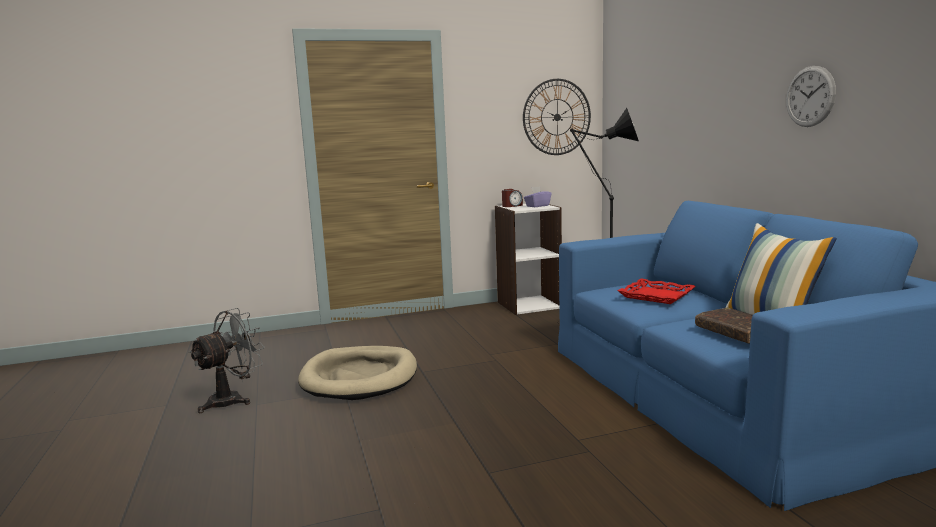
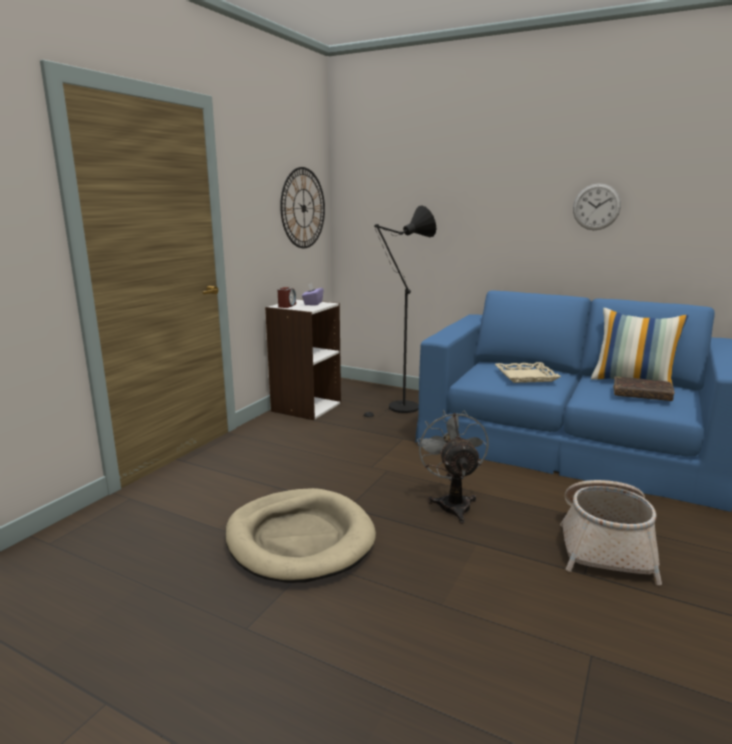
camera: 45 degrees left, 5 degrees up
grey fan [189,308,265,413] -> grey fan moved to [417,410,489,524]
red tray [617,279,696,304] -> beige tray [495,362,561,383]
none -> basket [560,480,662,585]

